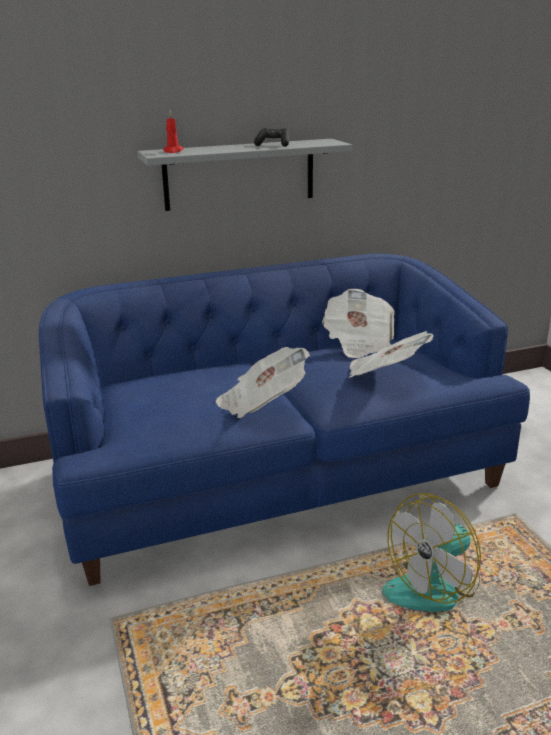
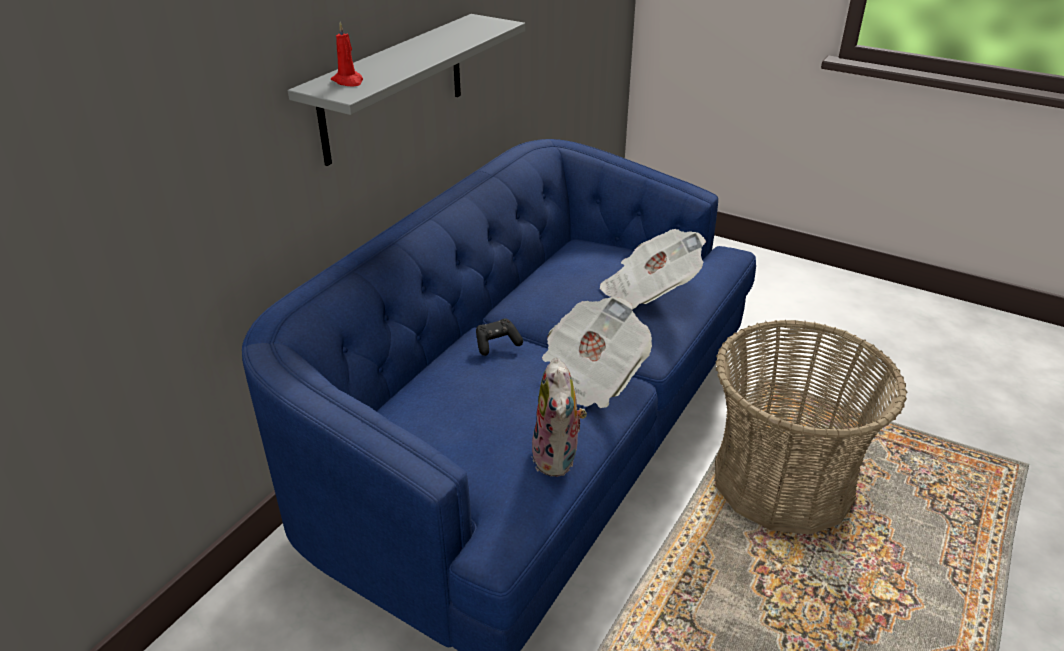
camera: 40 degrees left, 10 degrees up
black game controller [254,128,289,147] -> black game controller moved to [476,318,523,356]
newspaper [322,289,395,358] -> none
fan [382,493,481,612] -> basket [715,320,907,535]
none -> plush toy [531,358,587,477]

